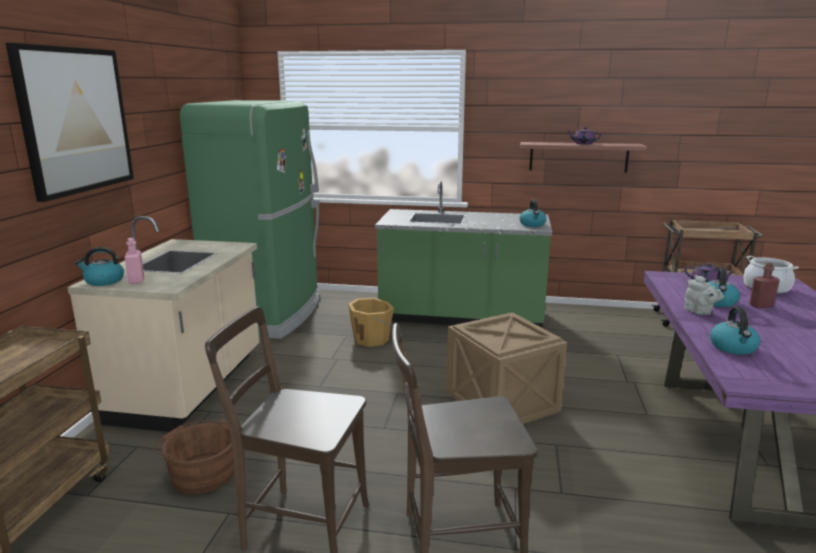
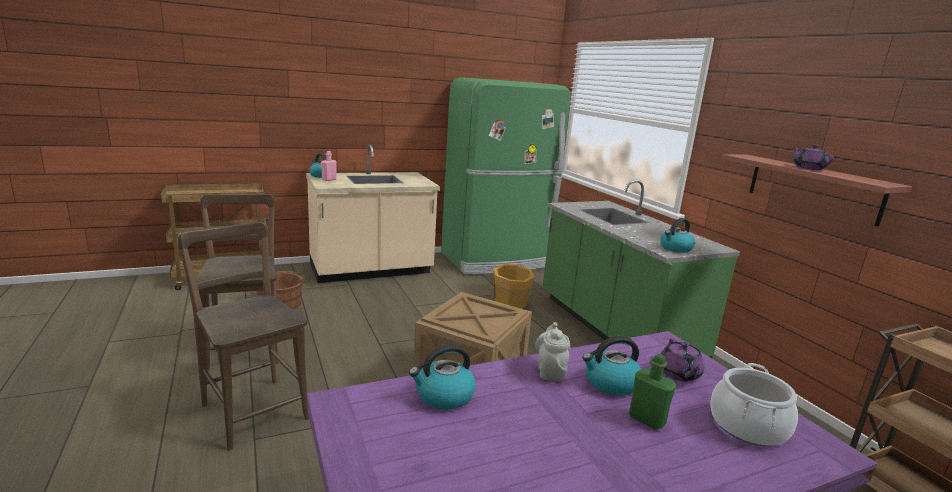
camera: 55 degrees right, 0 degrees up
picture [6,43,134,202] -> none
grey teapot [684,275,724,315] -> grey teapot turned 150 degrees clockwise [535,322,571,381]
red bottle [749,263,780,308] -> green bottle [629,354,676,430]

